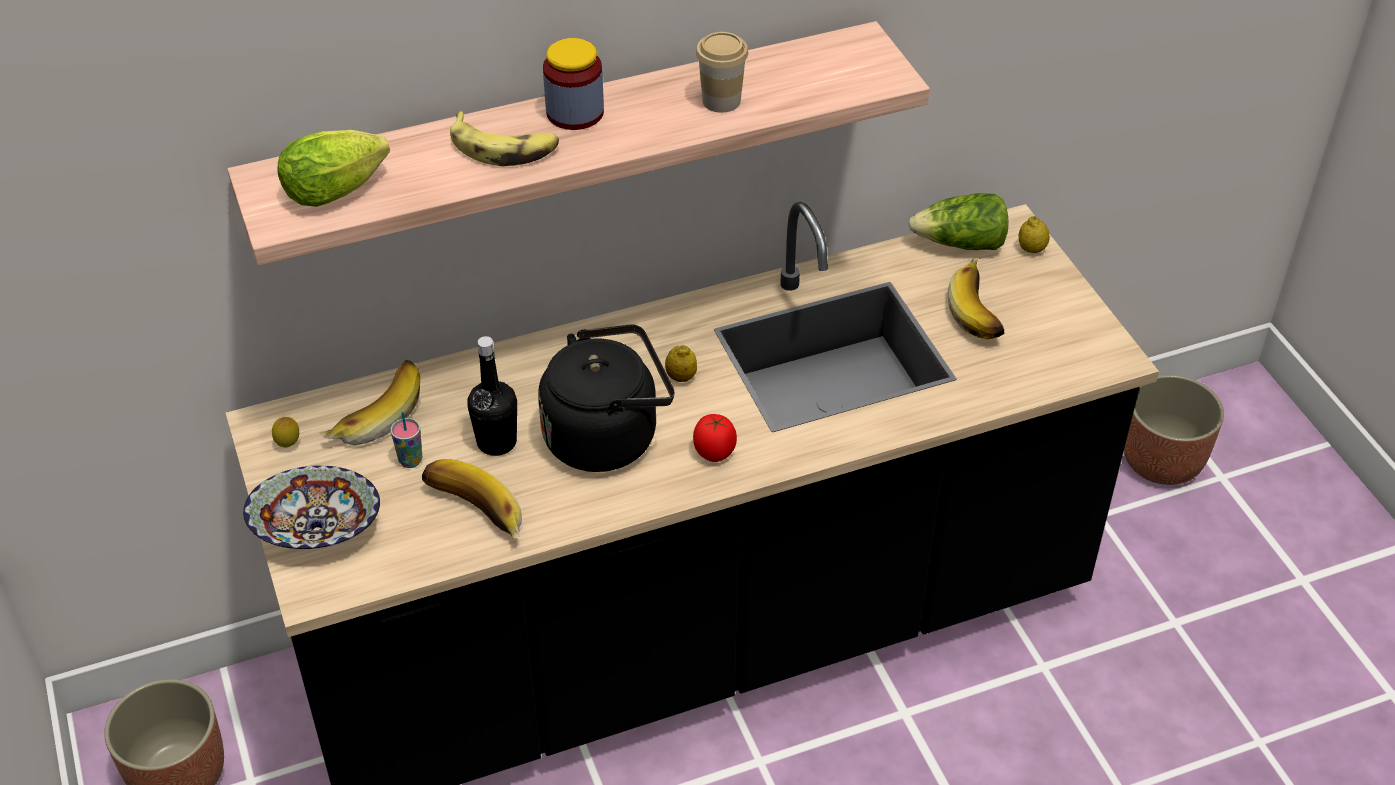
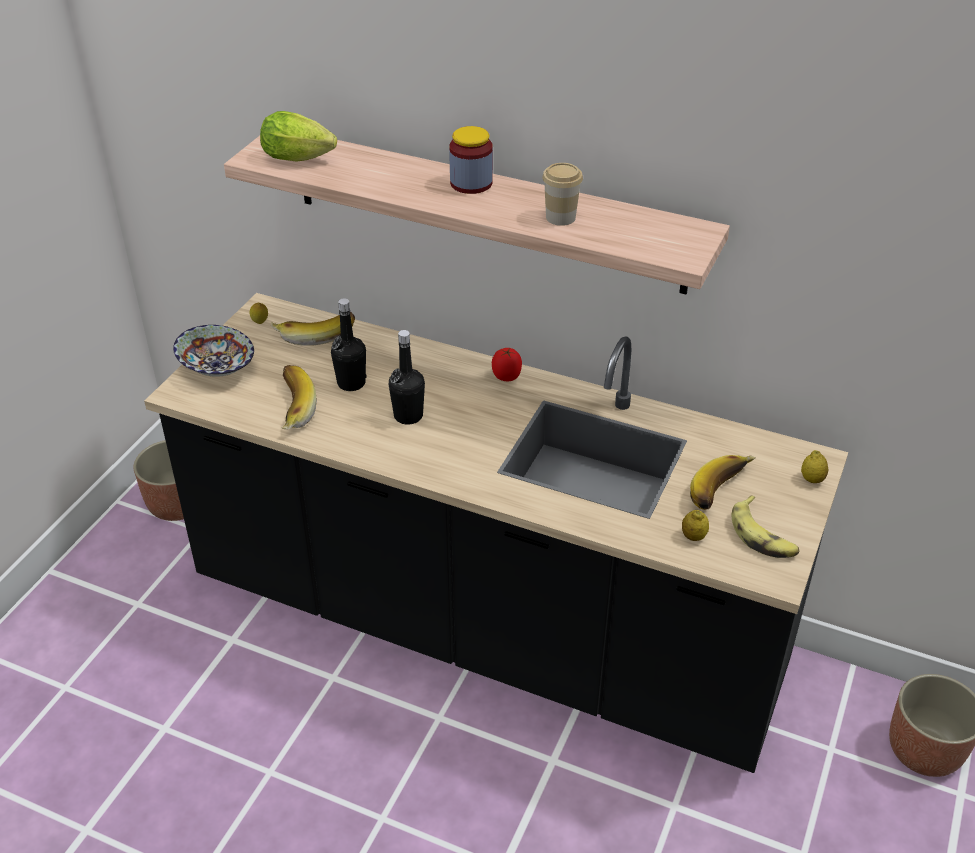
camera: 45 degrees right, 5 degrees down
cup [391,411,422,468] -> none
banana [450,111,559,166] -> banana moved to [732,495,800,558]
black kettle [538,324,674,472] -> black bottle [389,330,425,425]
lemon [665,345,697,382] -> lemon moved to [682,510,709,541]
tomato [693,414,737,462] -> tomato moved to [492,348,522,381]
lettuce [908,193,1008,250] -> none

